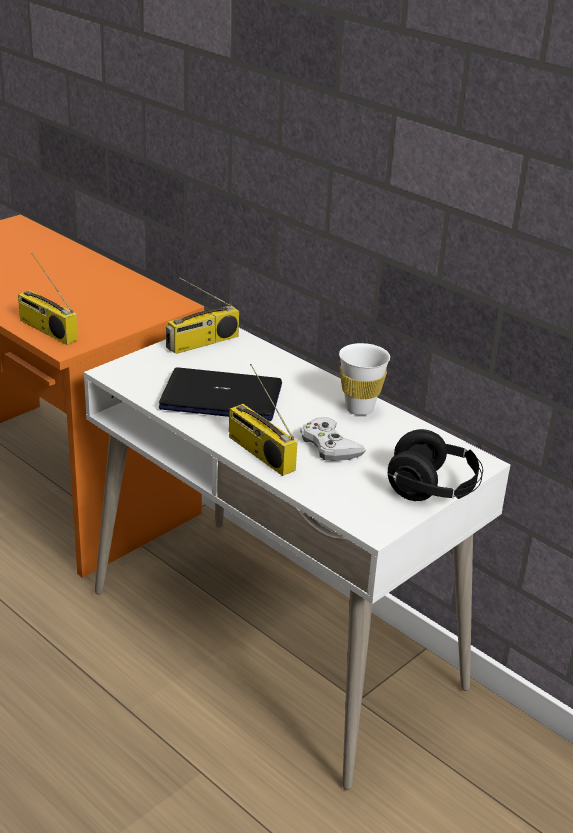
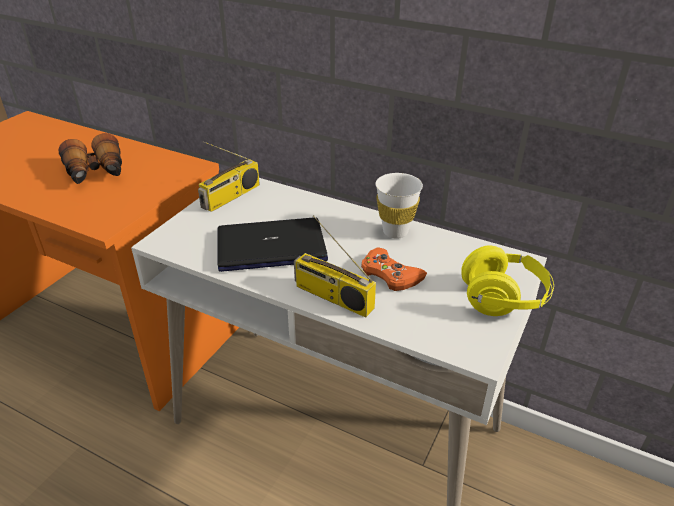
camera: 15 degrees left, 5 degrees up
radio [18,253,78,345] -> none
white game controller [300,417,366,461] -> orange game controller [361,247,427,291]
black headphones [388,429,483,501] -> yellow headphones [462,245,554,316]
none -> binoculars [59,133,122,184]

